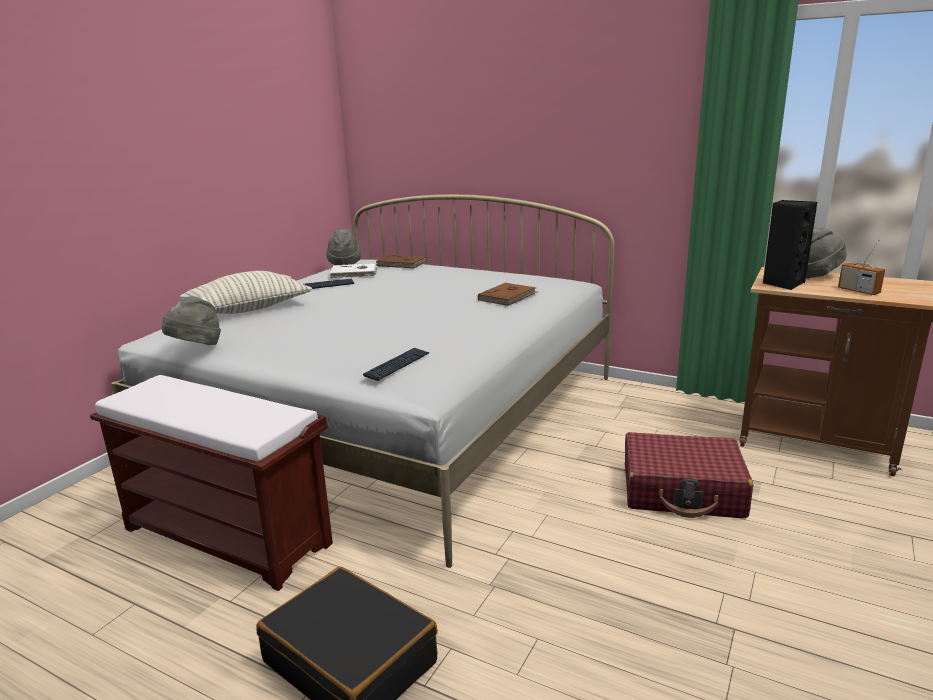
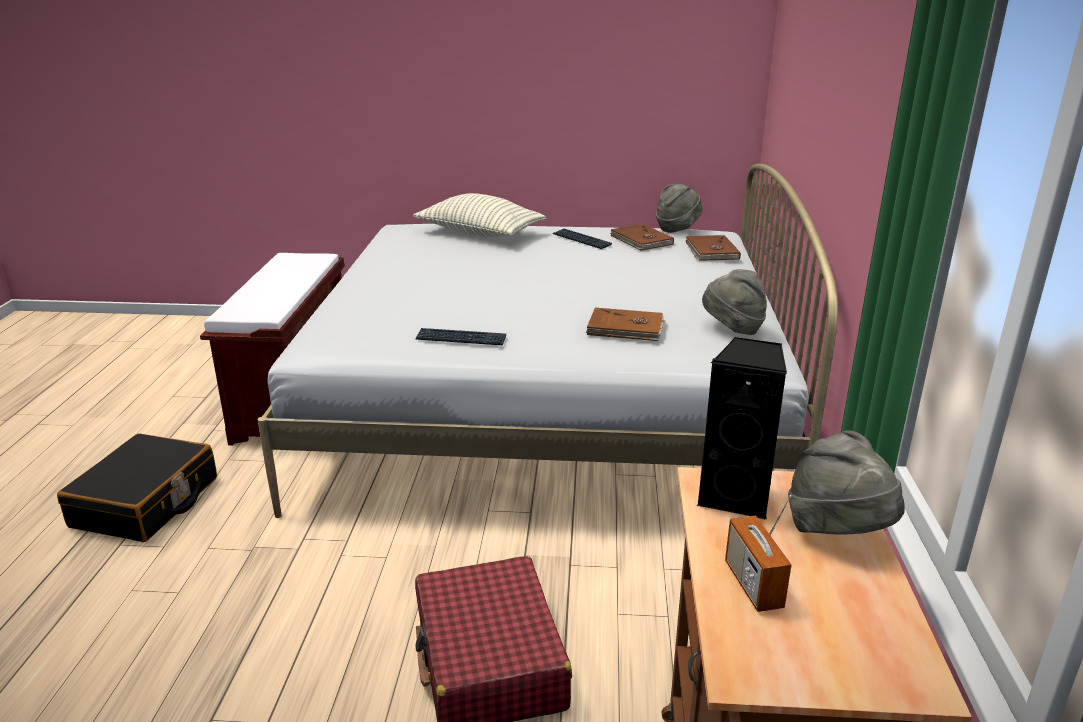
camera: 65 degrees right, 5 degrees up
grey hat [162,296,221,345] -> grey hat moved to [702,269,767,335]
white book [330,263,377,278] -> brown book [610,224,674,251]
keyboard [363,348,430,381] -> keyboard moved to [415,328,506,345]
radio [838,239,885,295] -> radio turned 45 degrees counterclockwise [725,495,792,612]

